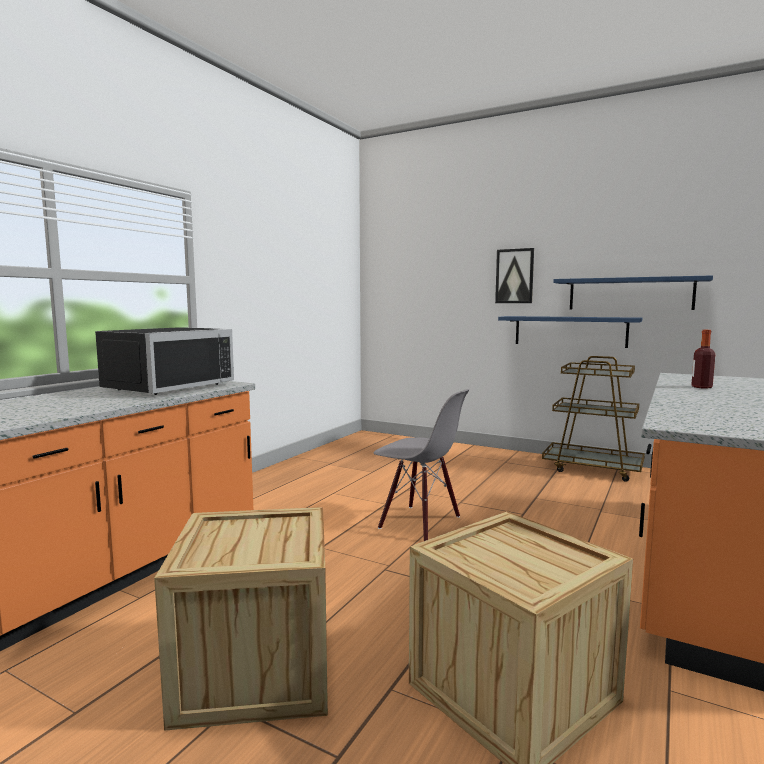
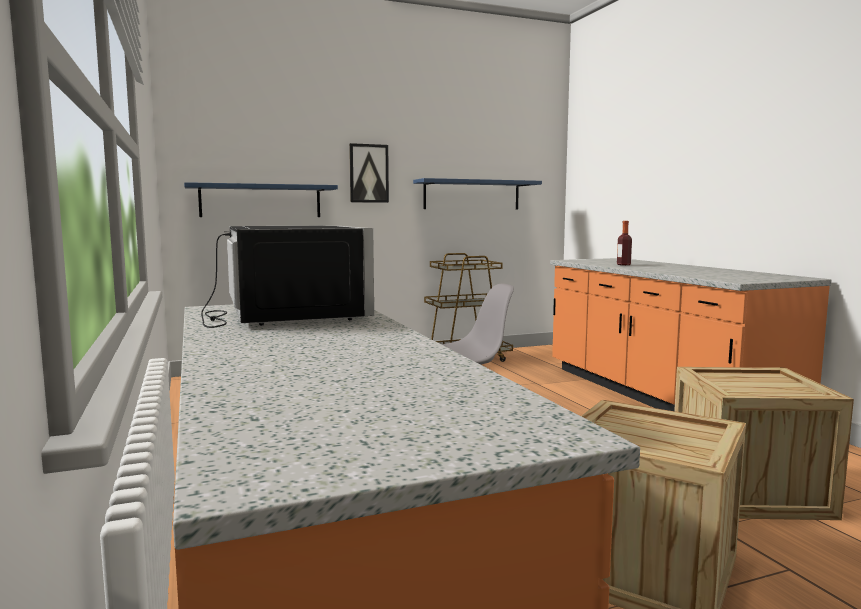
camera: 50 degrees left, 0 degrees up
blue shelf [498,316,642,348] -> blue shelf moved to [184,182,338,217]

